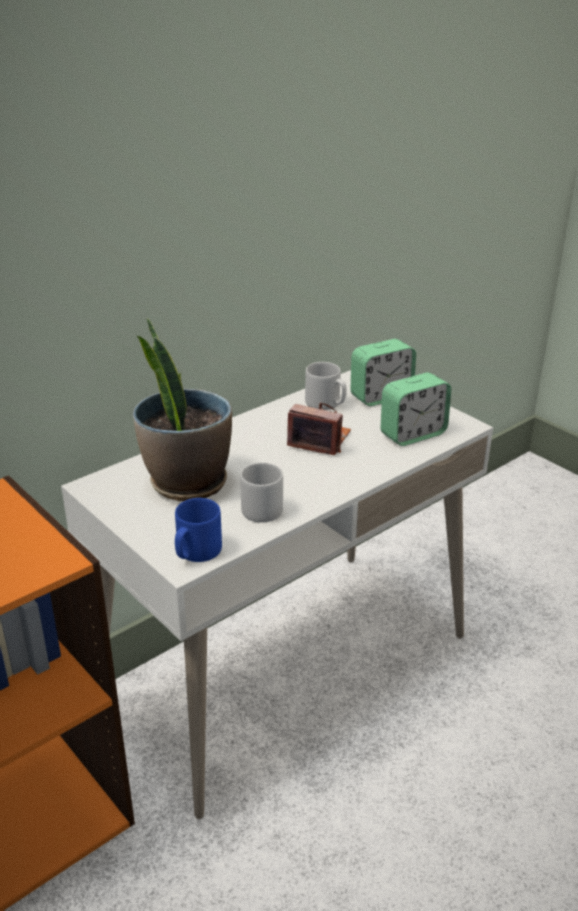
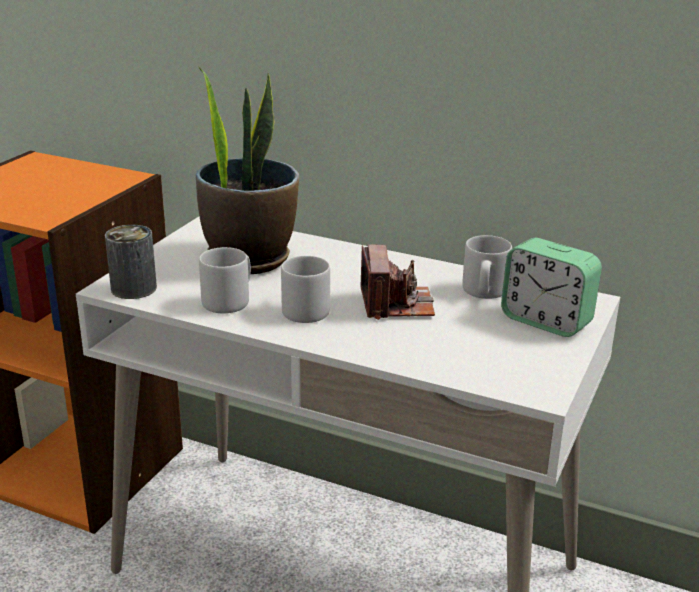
camera: 65 degrees right, 5 degrees down
blue mug [175,498,222,562] -> can [105,225,157,299]
alarm clock [381,372,451,446] -> none
none -> grey mug [281,256,330,323]

